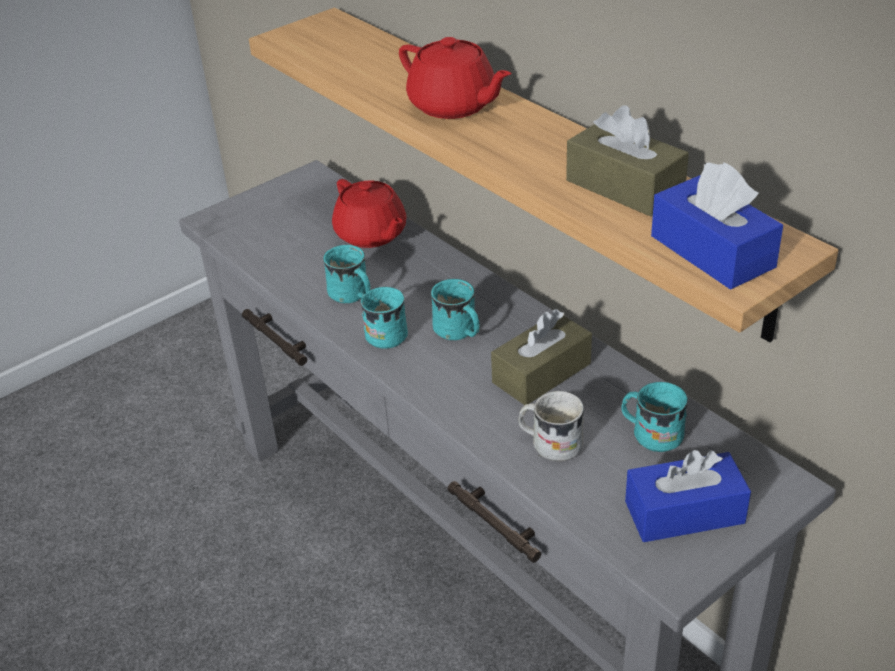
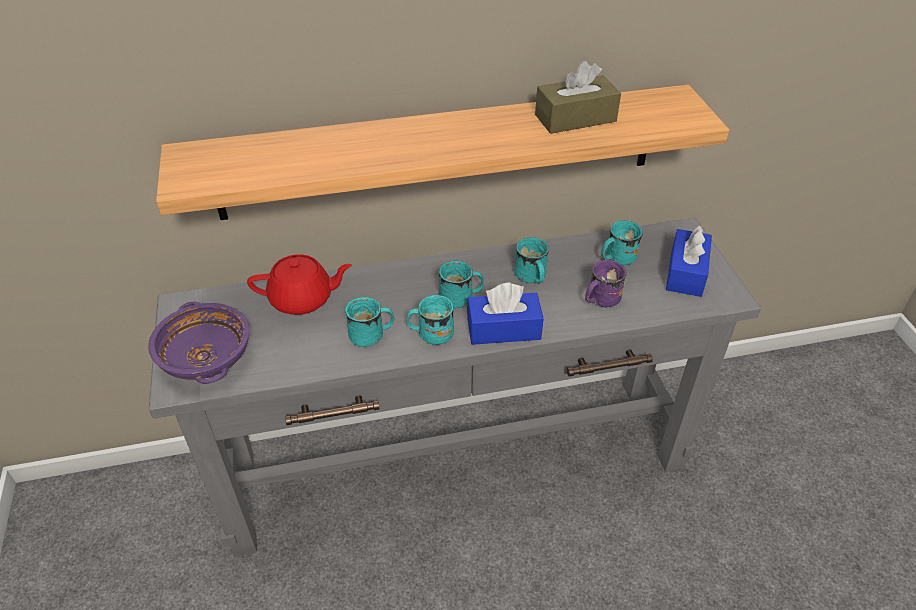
camera: 65 degrees left, 5 degrees up
red teapot [399,37,512,119] -> none
brown tissue box [491,309,592,405] -> turquoise mug [514,237,549,284]
white mug [518,391,584,461] -> purple mug [585,260,627,309]
blue tissue box [651,162,783,290] -> blue tissue box moved to [467,283,544,345]
none -> purple bowl [148,302,249,384]

